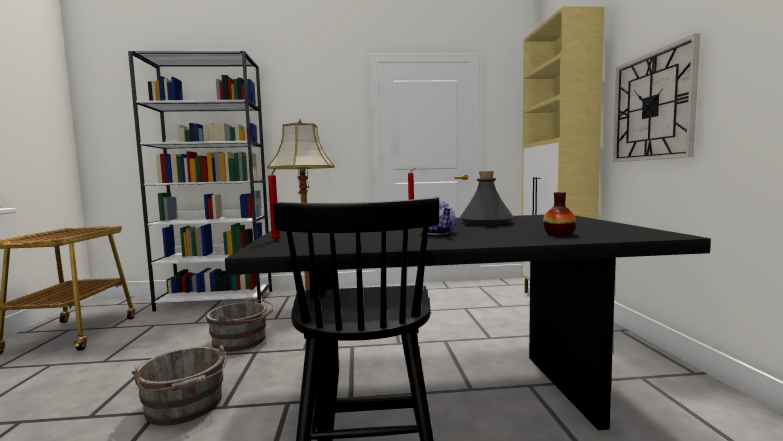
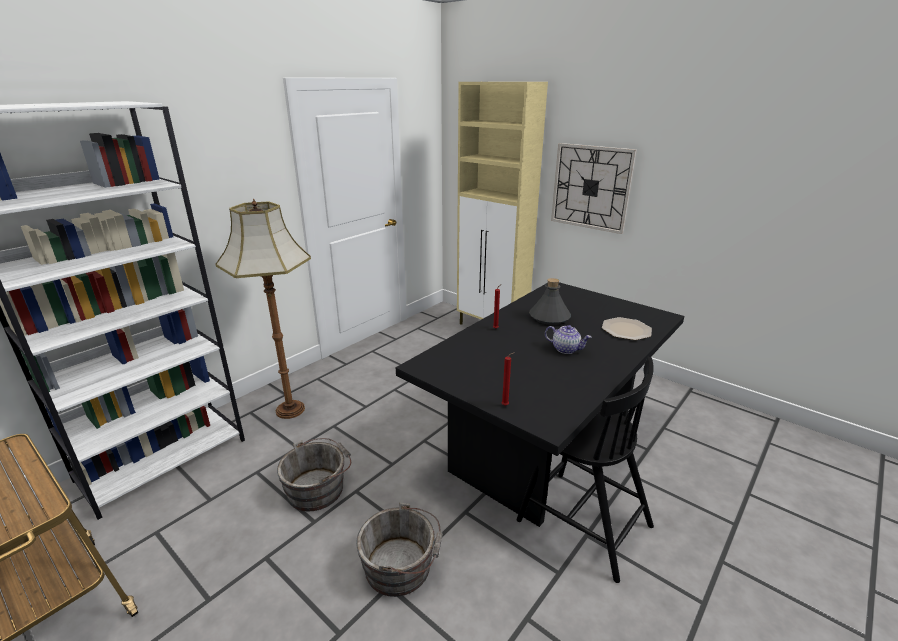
camera: 45 degrees left, 20 degrees up
vase [543,192,576,236] -> plate [602,317,652,340]

